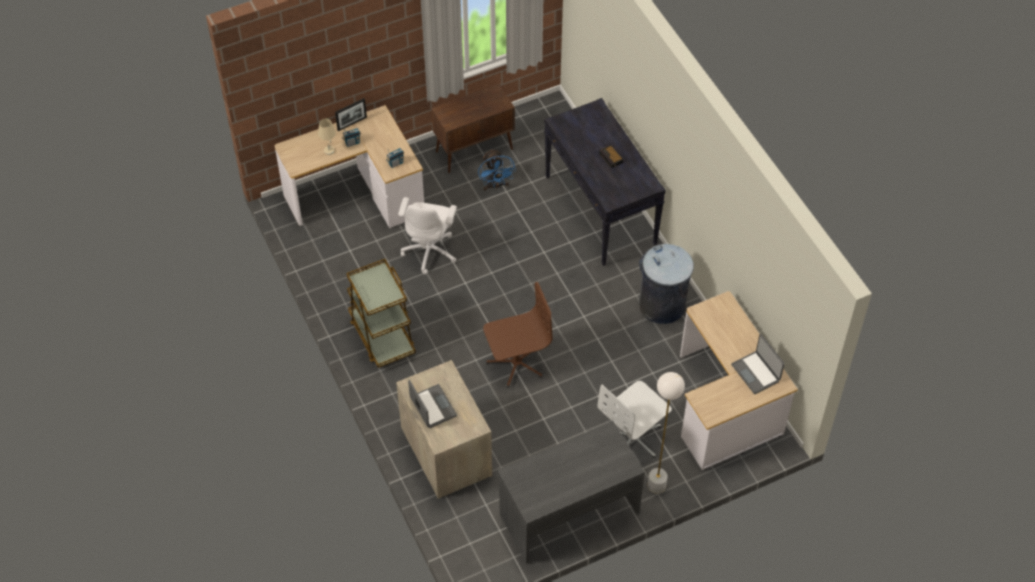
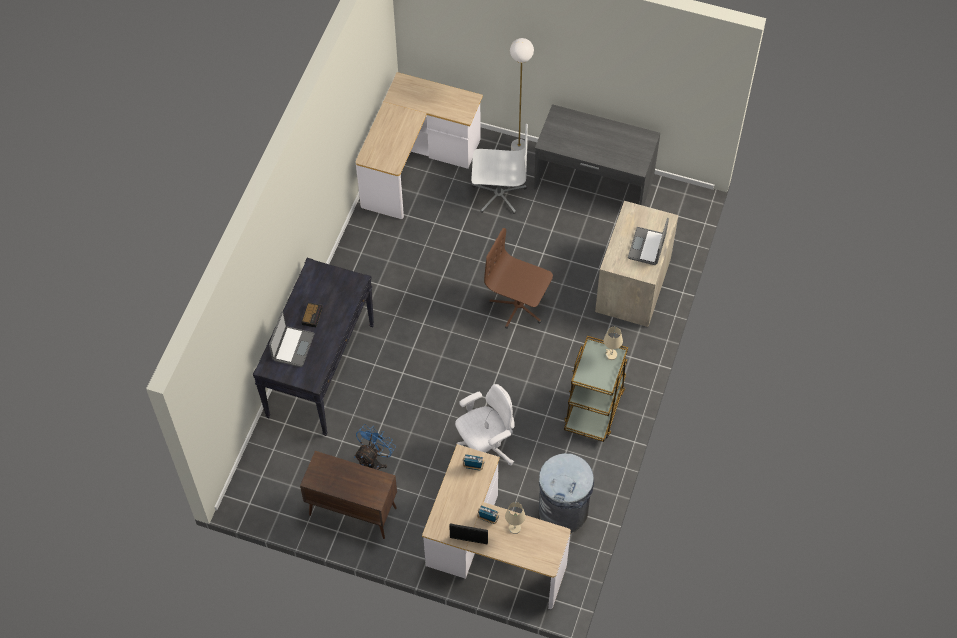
camera: 135 degrees left, 5 degrees up
grey trash can [639,244,694,324] -> grey trash can moved to [539,453,594,533]
laptop [731,334,785,394] -> laptop moved to [269,311,314,367]
none -> beige table lamp [604,327,623,360]

